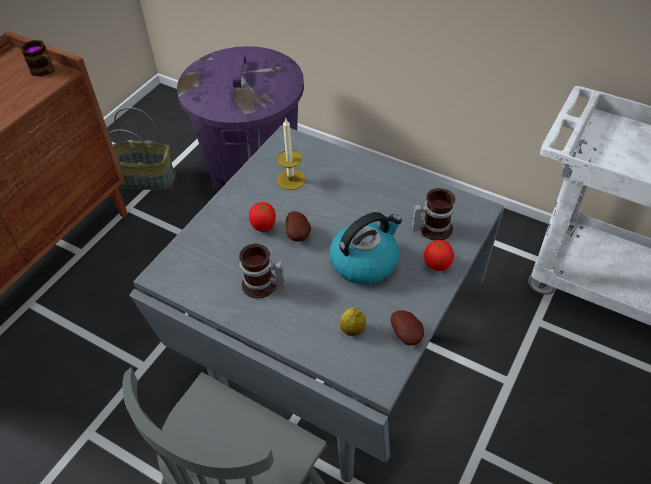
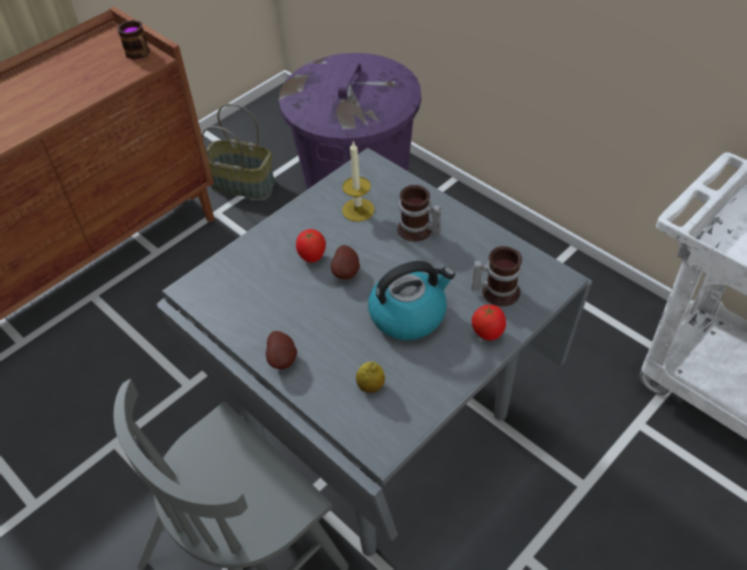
camera: 15 degrees right, 0 degrees up
mug [239,244,285,298] -> mug moved to [397,185,441,242]
potato [391,310,424,345] -> potato moved to [266,331,297,369]

